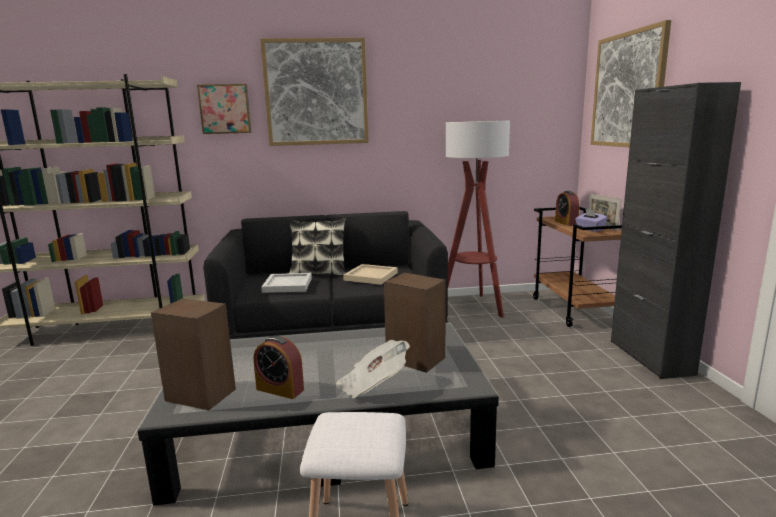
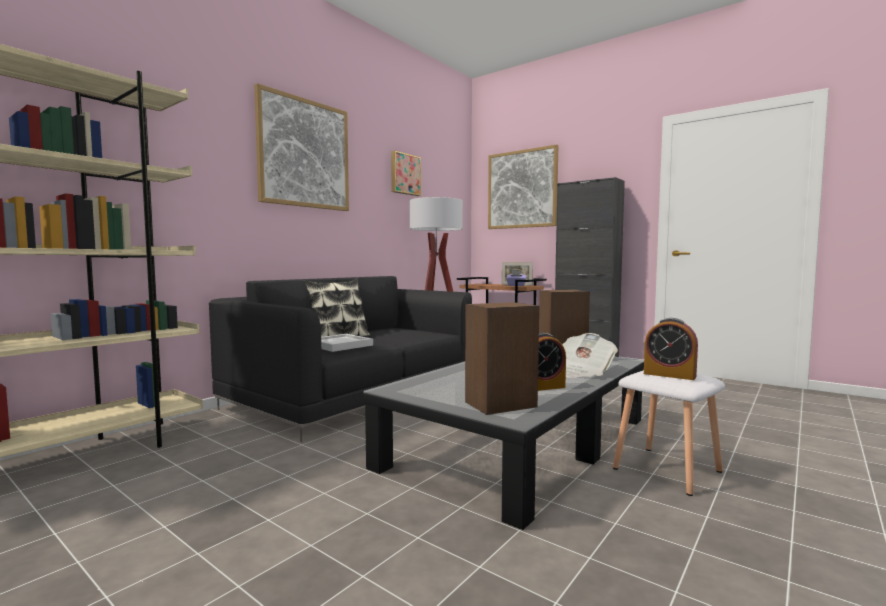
camera: 45 degrees left, 10 degrees down
picture [197,84,251,134] -> picture moved to [391,151,421,196]
beige tray [343,264,398,285] -> none
alarm clock [555,191,580,226] -> alarm clock moved to [644,318,698,380]

